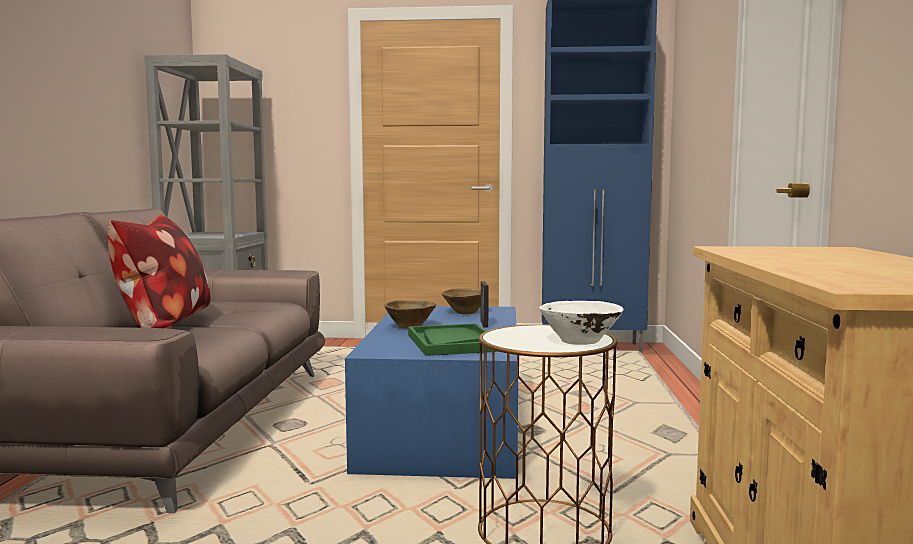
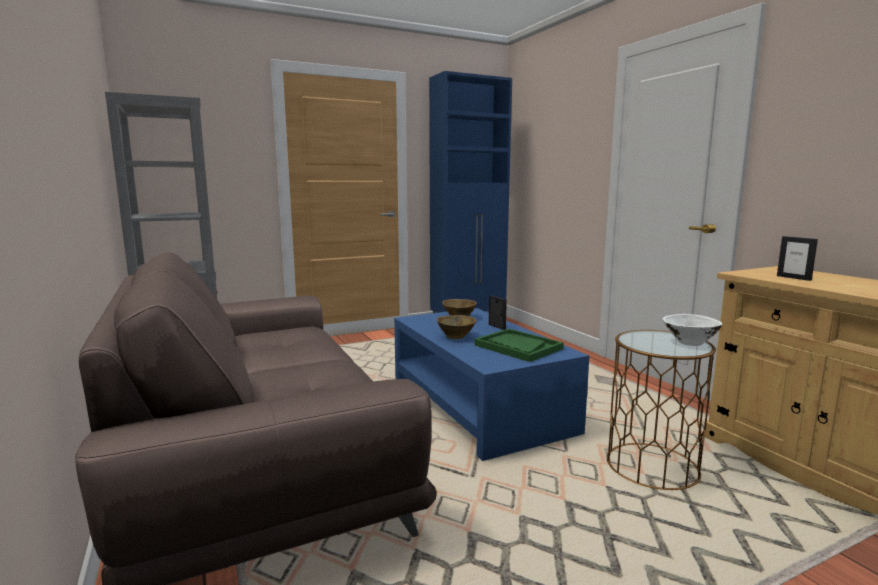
camera: 30 degrees left, 5 degrees up
pillow [108,215,210,328] -> none
none -> picture frame [777,236,818,281]

